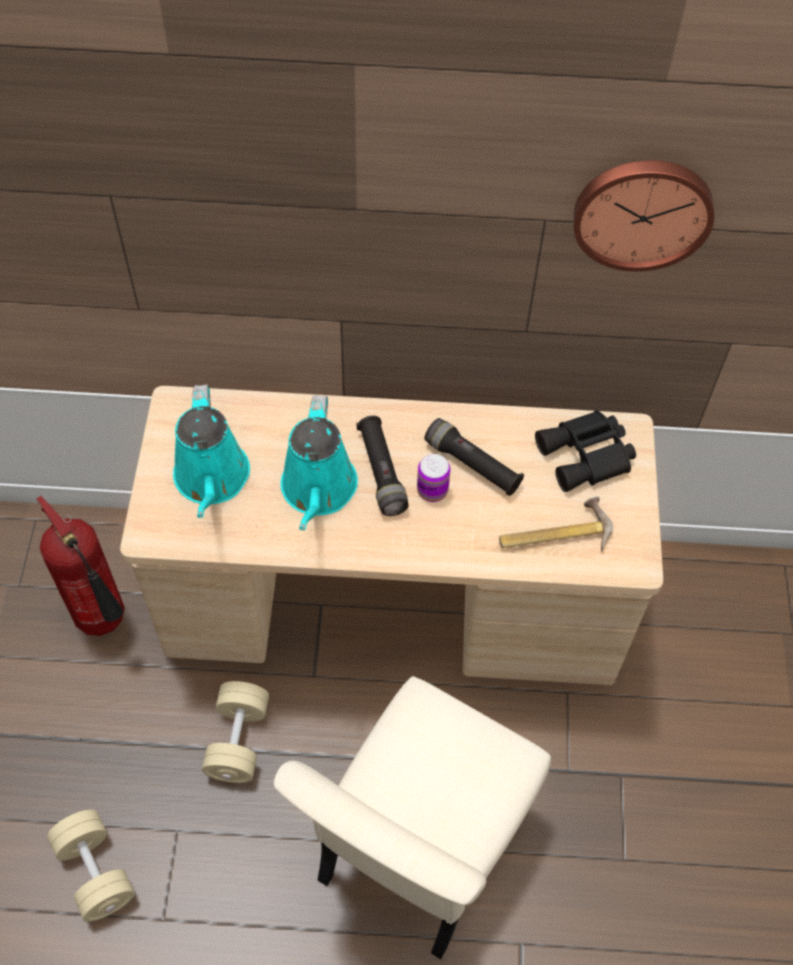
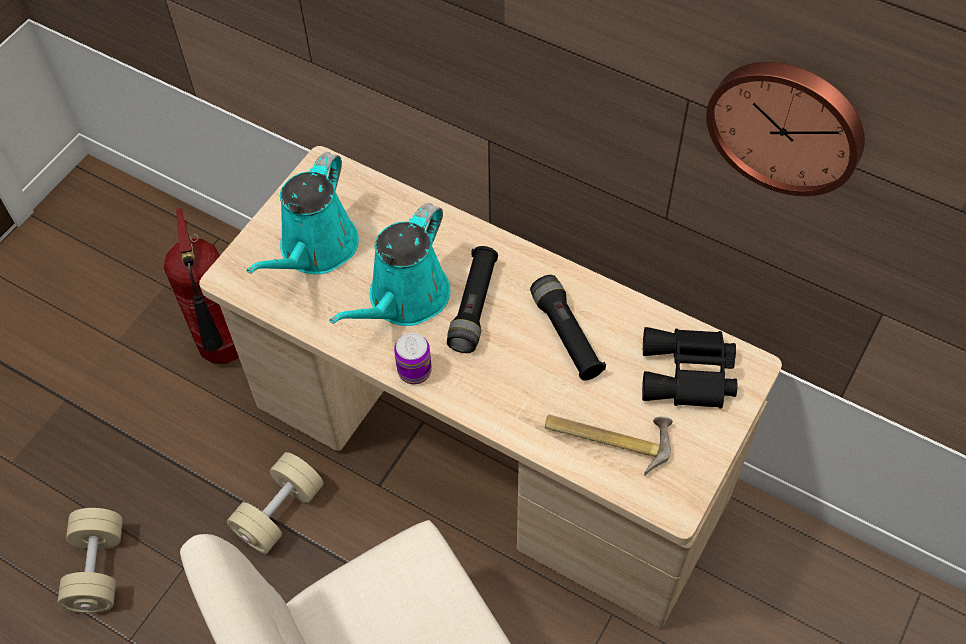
camera: 30 degrees right, 0 degrees up
can [417,454,450,502] -> can moved to [394,333,432,384]

